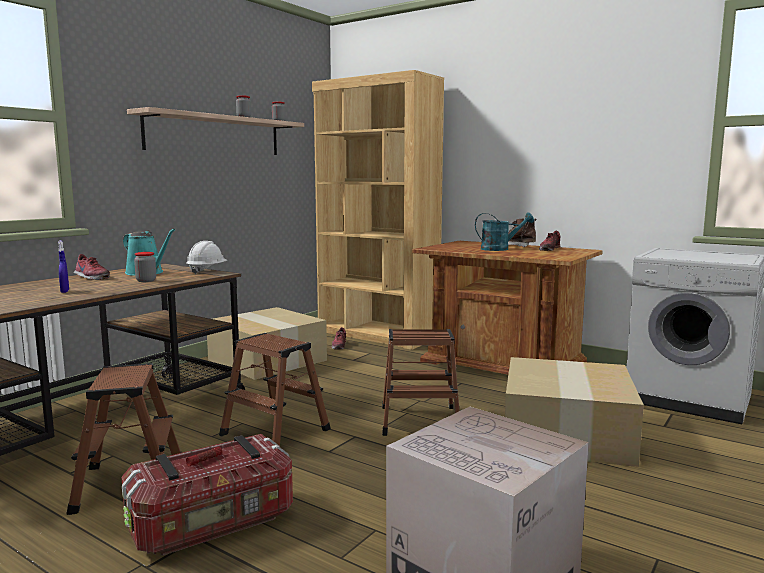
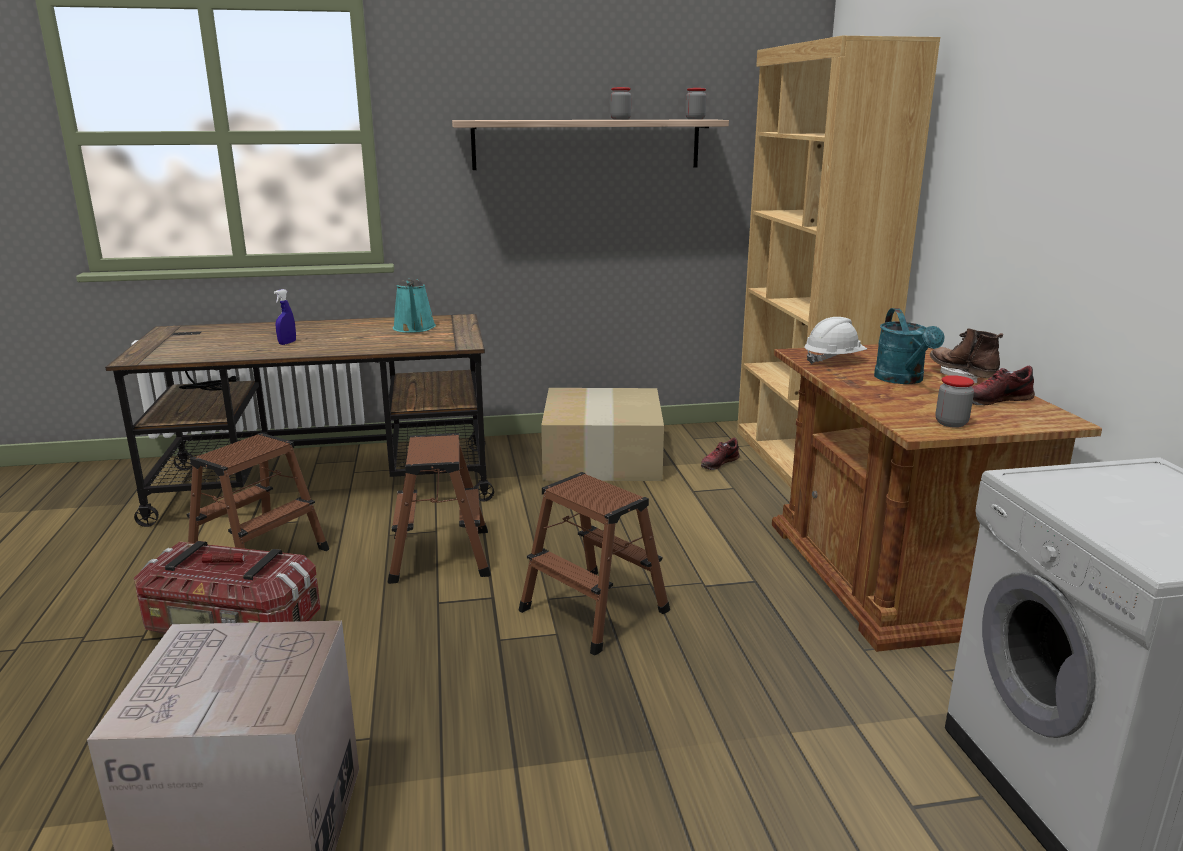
camera: 45 degrees right, 10 degrees up
shoe [74,254,110,280] -> none
jar [134,252,156,282] -> jar moved to [936,375,974,428]
white hard hat [187,241,228,274] -> white hard hat moved to [804,317,867,364]
turquoise watering can [475,212,534,251] -> turquoise watering can turned 45 degrees clockwise [874,308,945,384]
cardboard box [505,357,644,467] -> none

